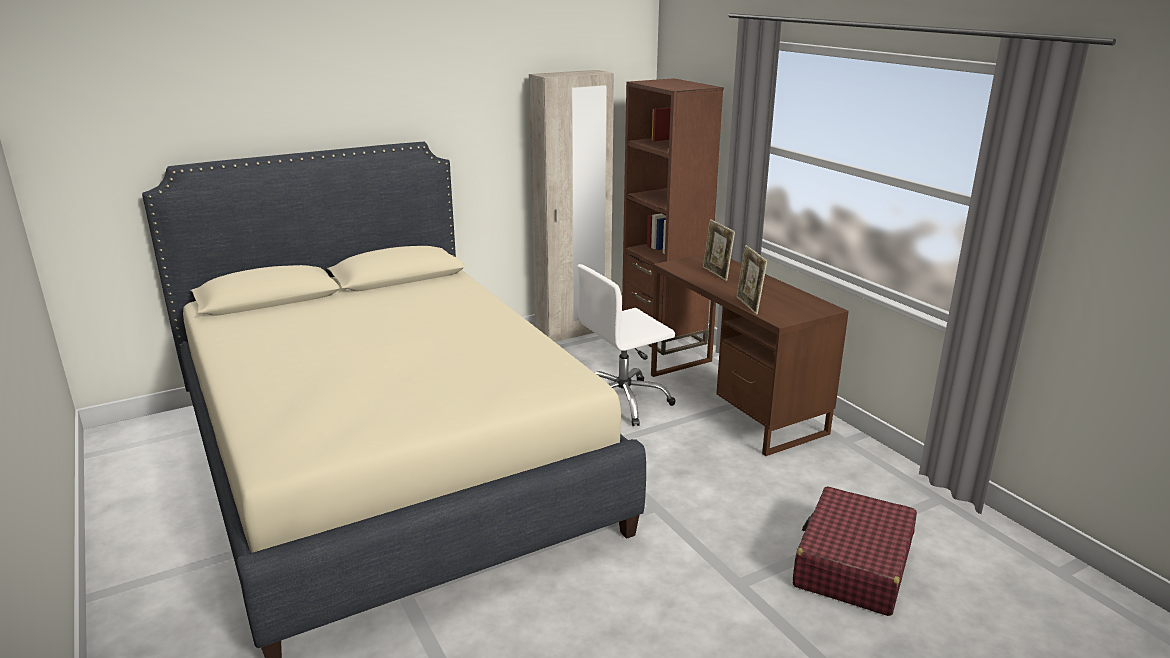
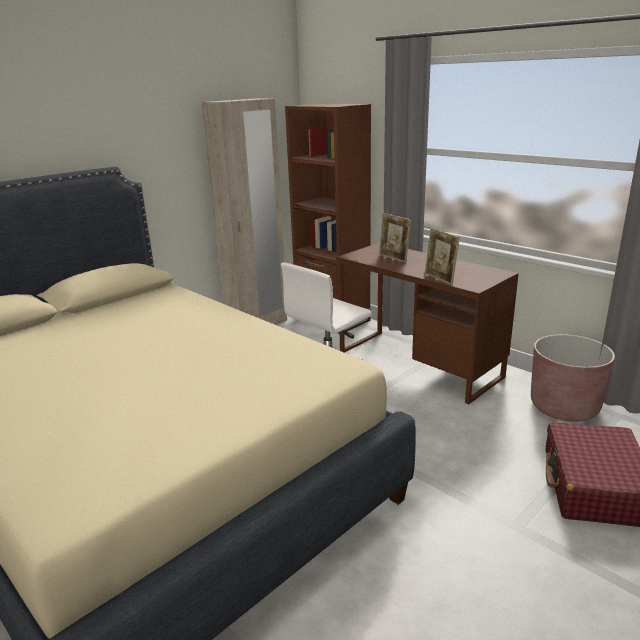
camera: 15 degrees left, 0 degrees up
none -> brown planter [531,334,615,422]

